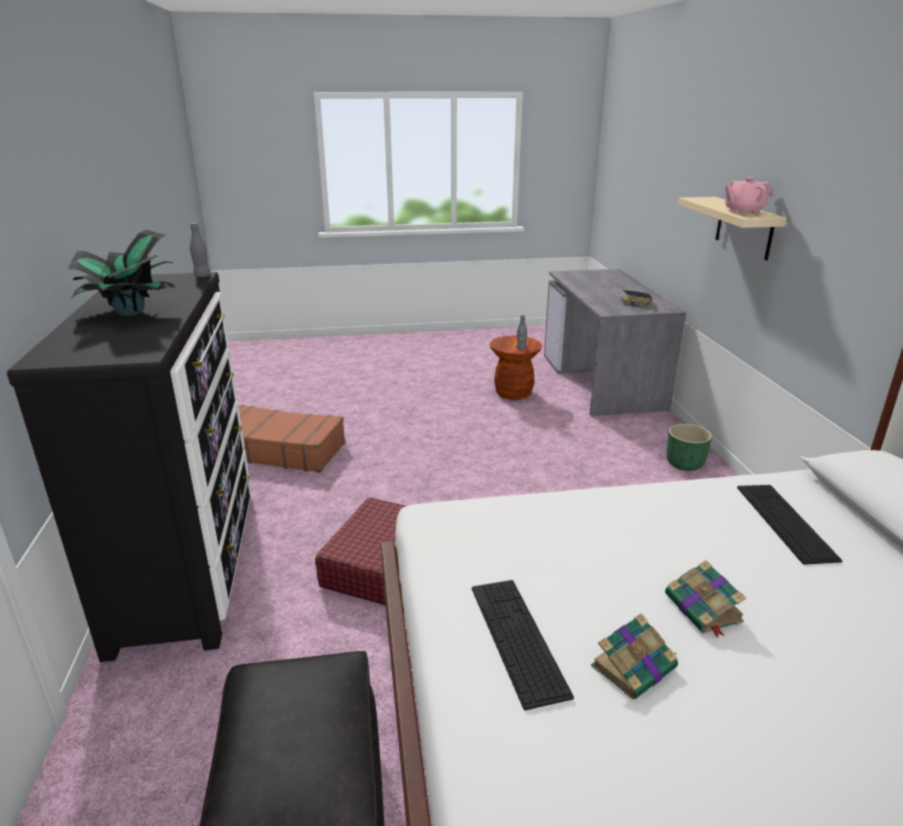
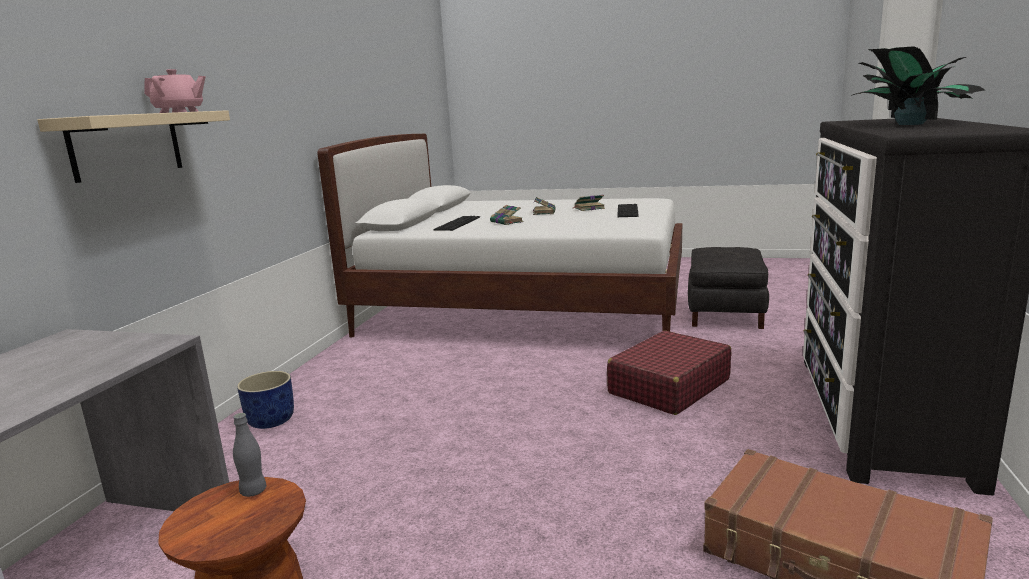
camera: 155 degrees left, 10 degrees down
grey bottle [190,223,210,277] -> none
book [620,289,652,308] -> book moved to [490,205,524,225]
green planter [667,424,712,471] -> blue planter [237,371,294,429]

